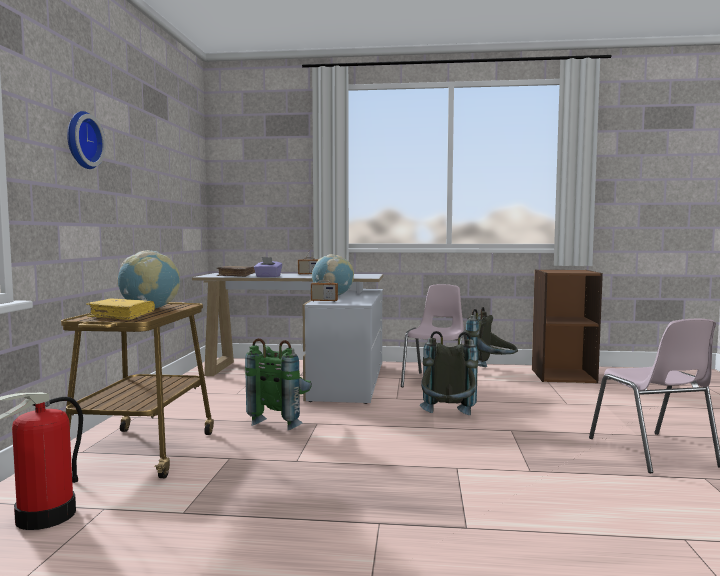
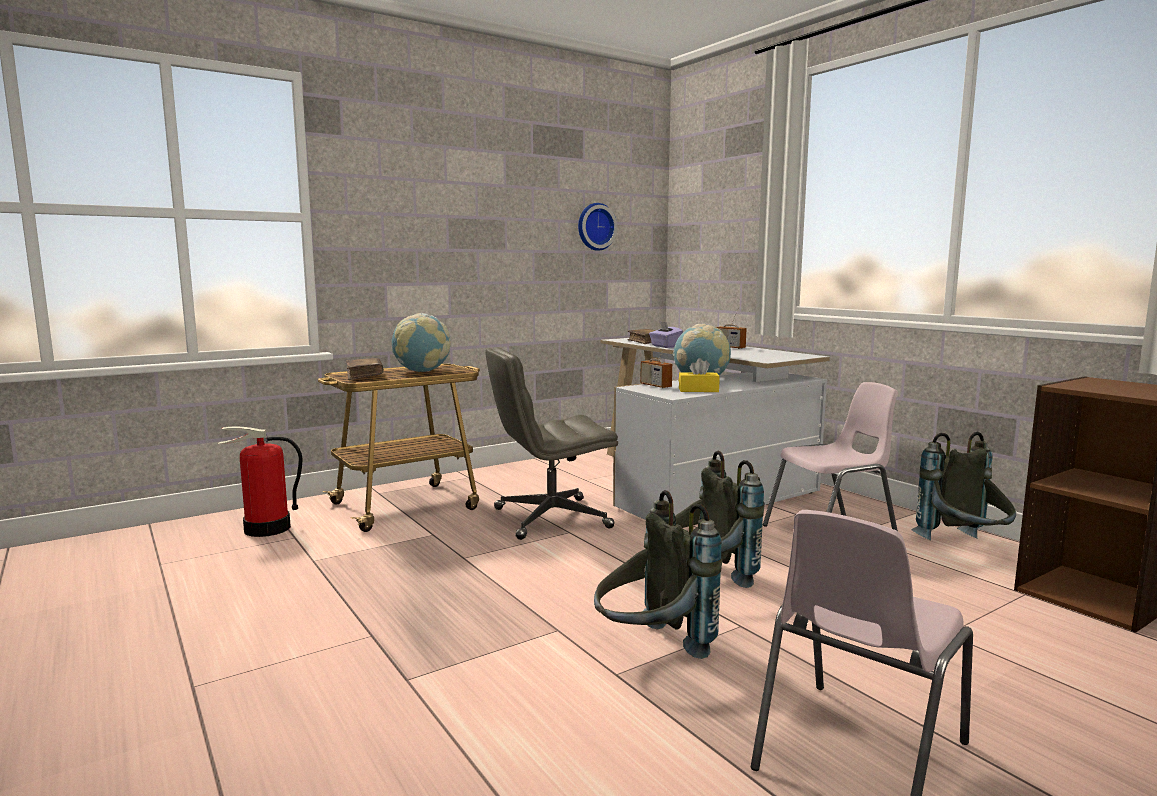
camera: 50 degrees right, 5 degrees up
wall clock [67,111,106,169] -> wall clock moved to [578,203,617,251]
yellow book [86,299,155,320] -> brown book [346,358,384,380]
green backpack [245,338,312,431] -> grey office chair [485,347,618,540]
none -> grey backpack [594,490,722,659]
none -> yellow tissue box [679,358,720,392]

